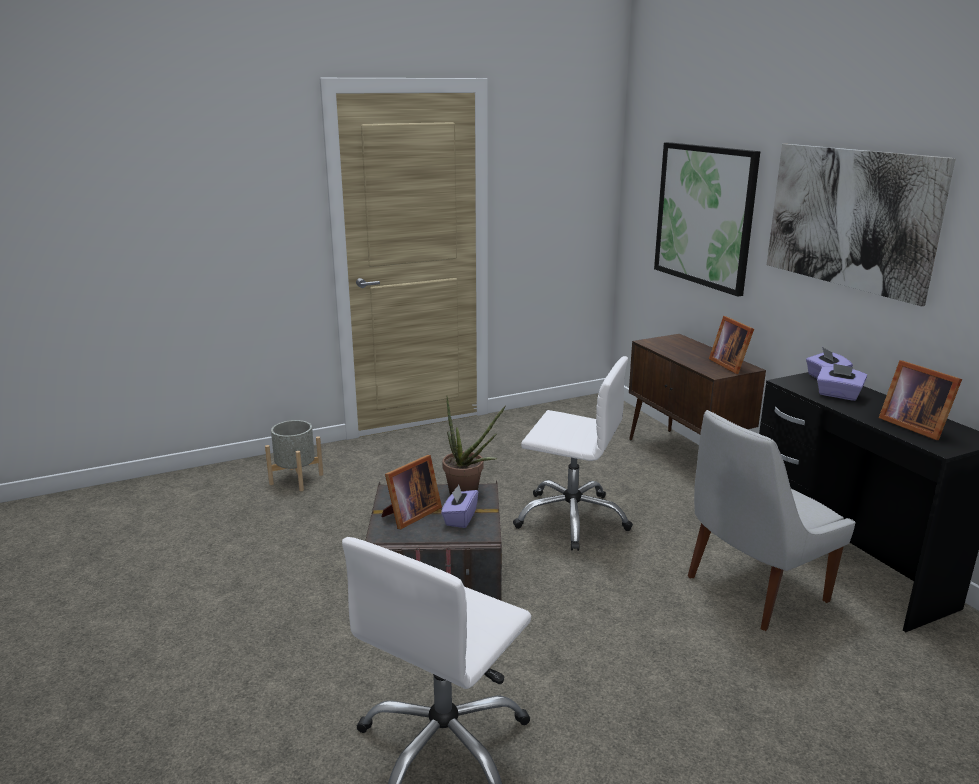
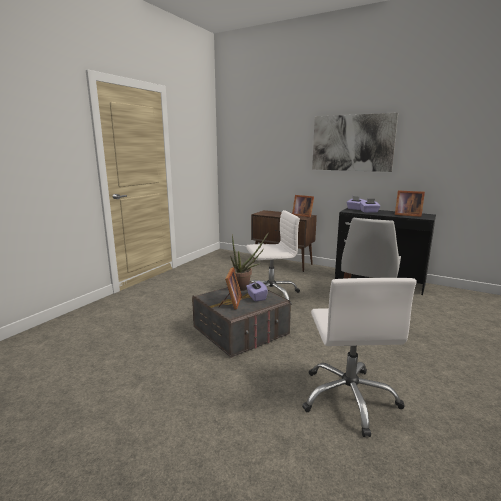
camera: 35 degrees left, 5 degrees down
grey planter [265,420,323,491] -> none
picture [654,142,760,297] -> none

